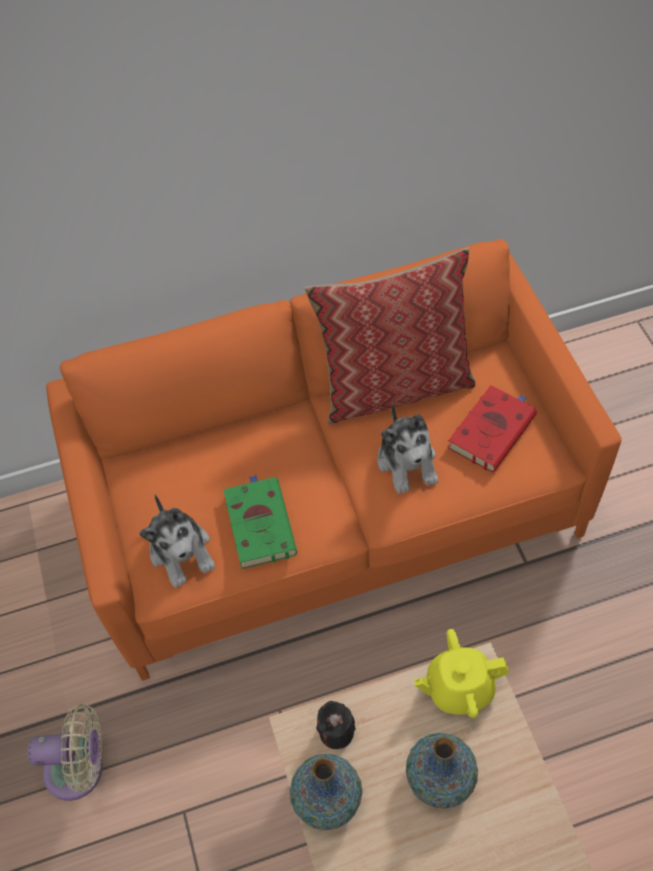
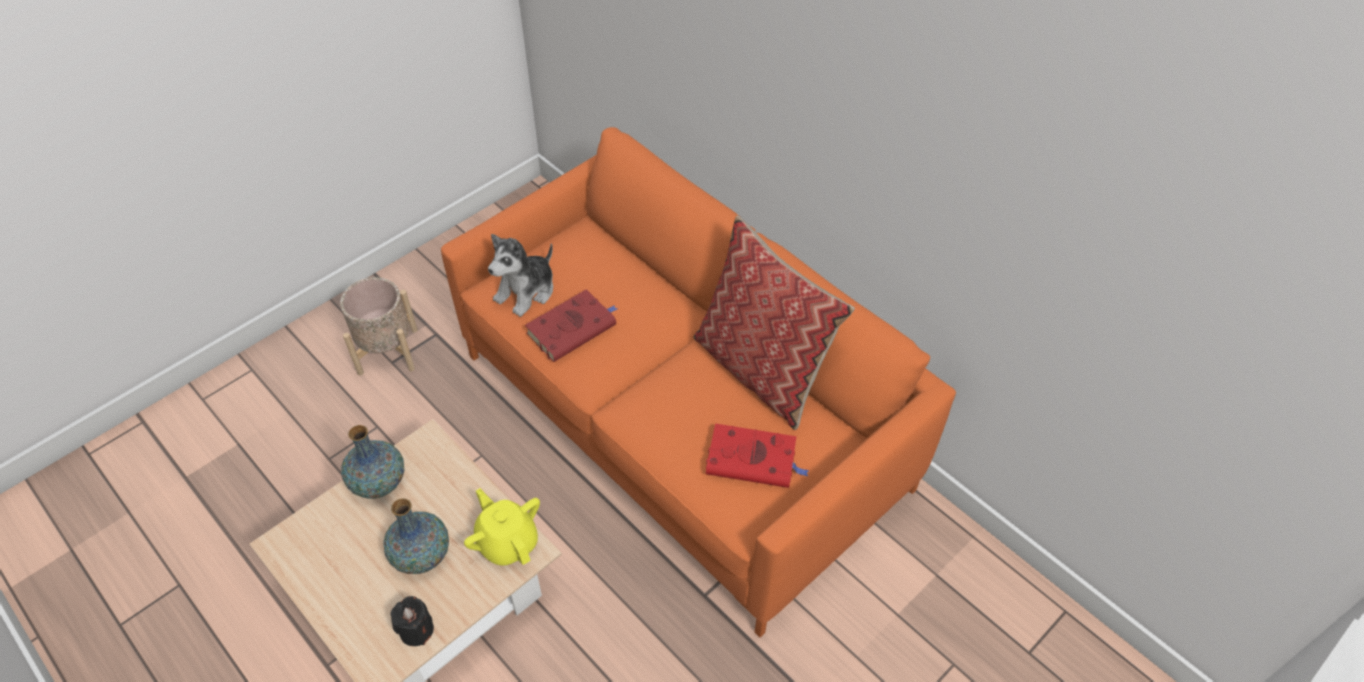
camera: 60 degrees right, 5 degrees down
beige fan [28,704,103,801] -> beige planter [340,277,418,375]
green book [223,475,297,569] -> red book [525,289,617,362]
black candle [316,701,355,749] -> black candle moved to [391,596,434,646]
plush toy [377,403,438,494] -> none

